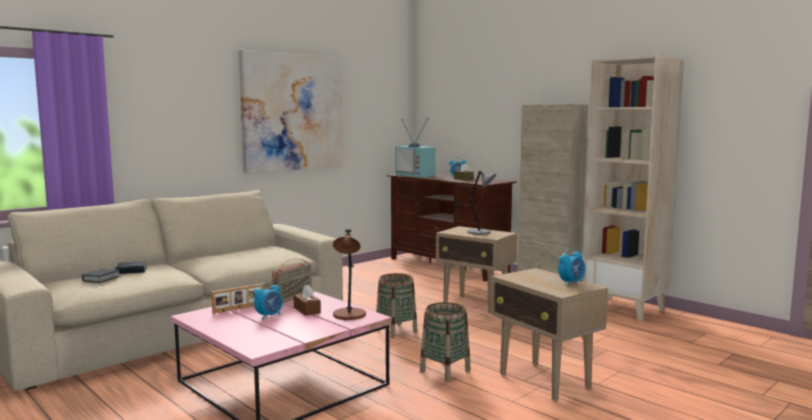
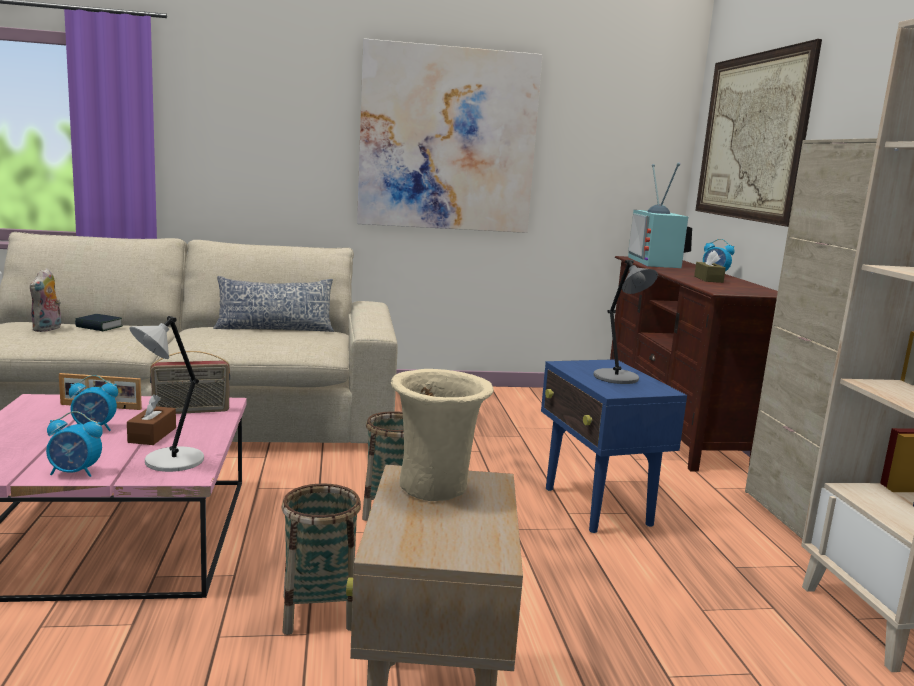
camera: 35 degrees right, 5 degrees up
book [82,268,121,283] -> plush toy [30,268,61,332]
brown table lamp [333,229,366,320] -> grey table lamp [129,316,204,472]
beige side table [436,226,518,314] -> blue side table [541,359,687,533]
alarm clock [558,248,585,286] -> alarm clock moved to [46,411,103,477]
none -> pillow [213,276,334,332]
none -> beige vase [391,369,494,501]
none -> picture [695,39,822,227]

